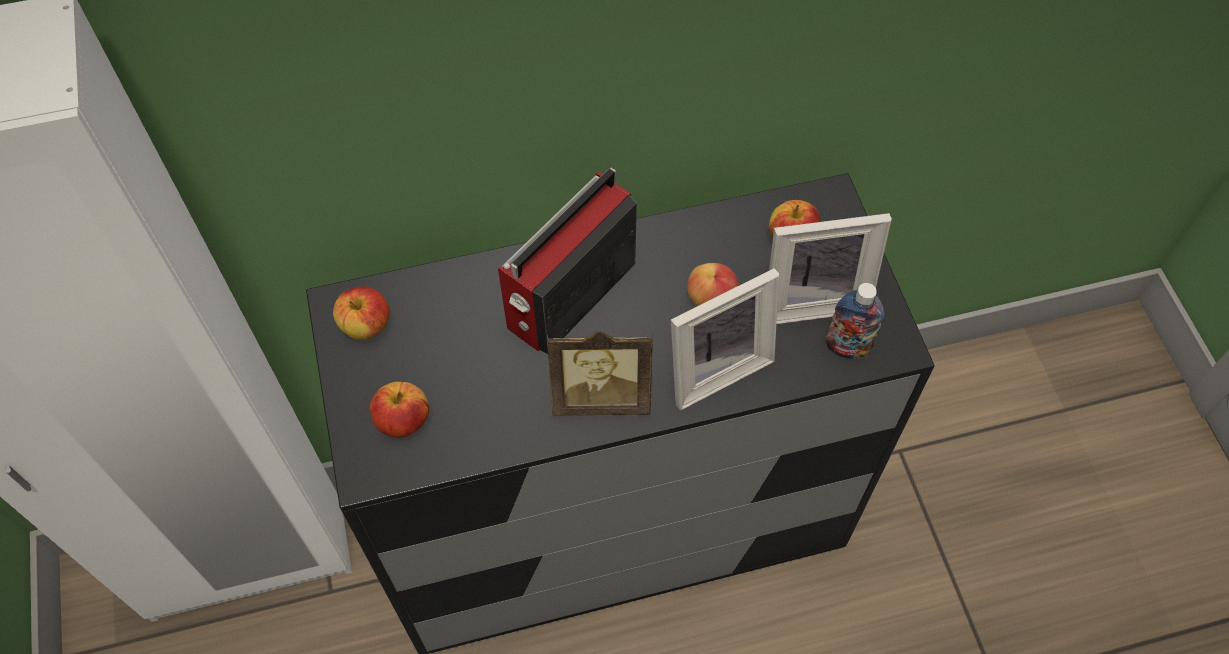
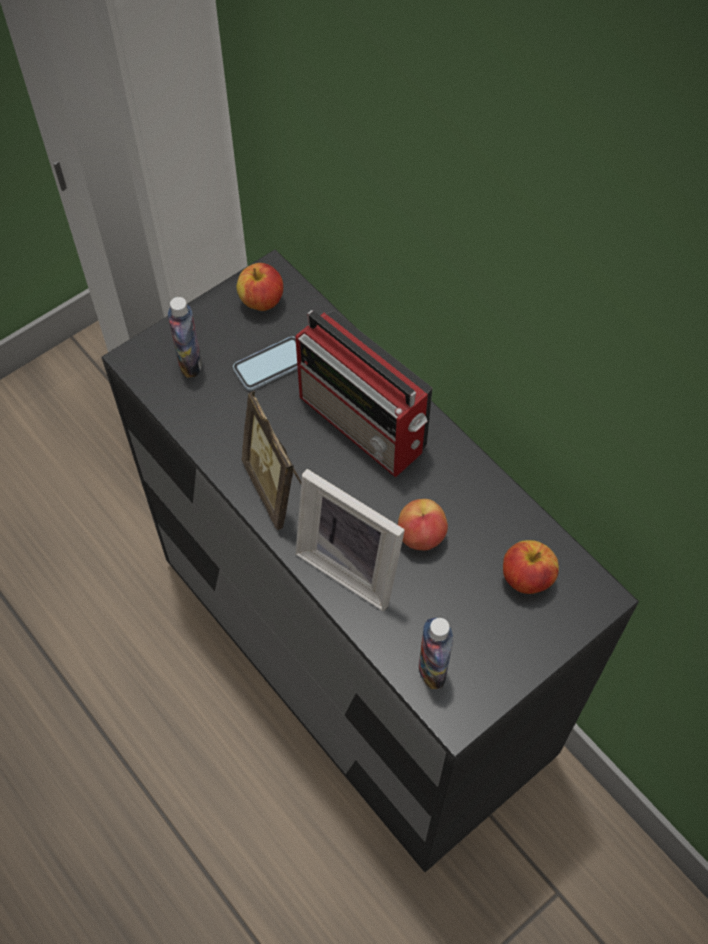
camera: 65 degrees right, 0 degrees up
apple [370,382,429,438] -> bottle [168,297,202,378]
radio [498,168,637,354] -> radio turned 150 degrees counterclockwise [295,310,432,477]
picture frame [769,213,892,324] -> none
none -> phone [233,337,298,391]

